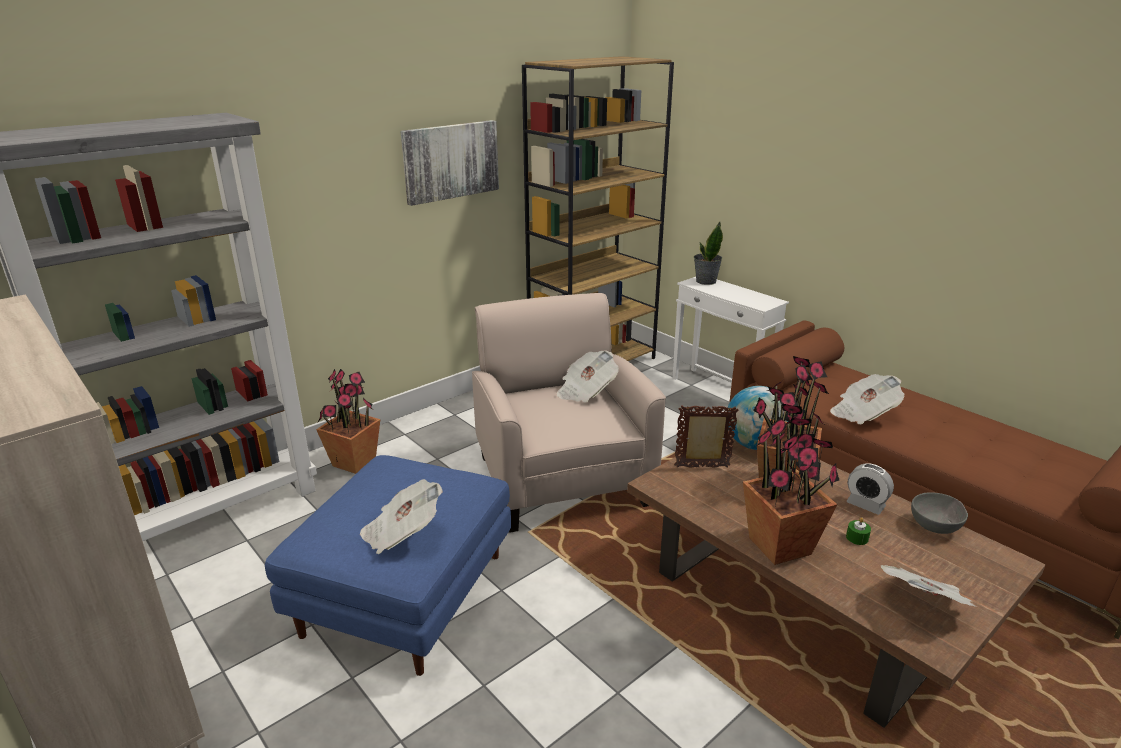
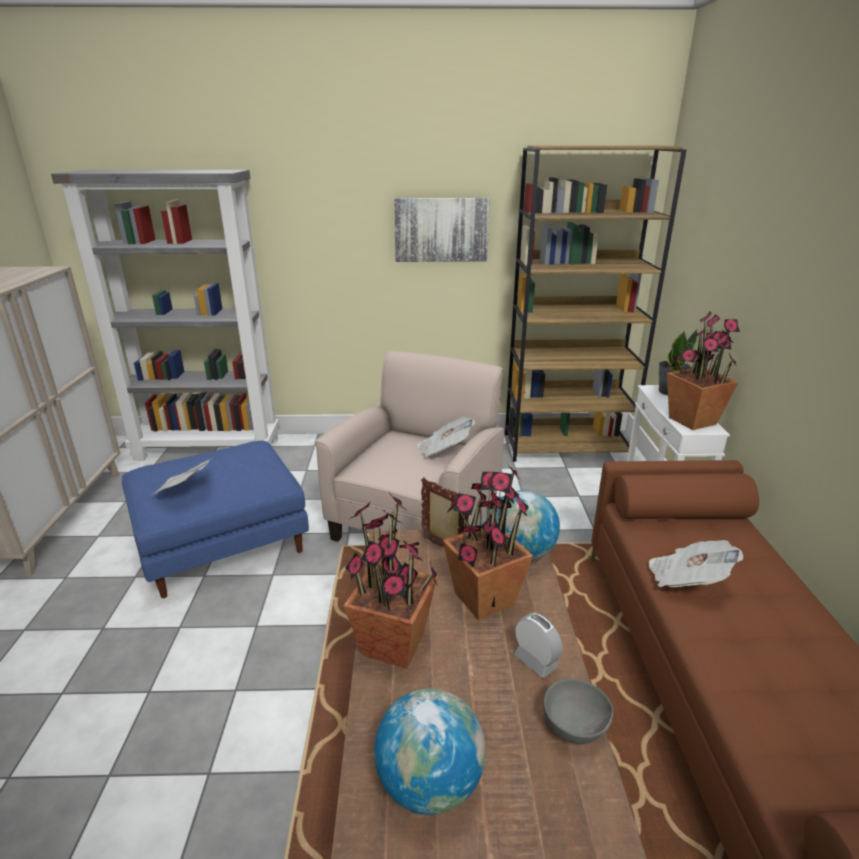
camera: 40 degrees right, 0 degrees up
potted plant [316,369,380,474] -> potted plant moved to [667,312,740,430]
alarm clock [846,464,894,515] -> alarm clock turned 150 degrees clockwise [514,613,562,678]
green candle [846,517,871,545] -> none
newspaper [881,565,976,607] -> globe [374,688,485,815]

